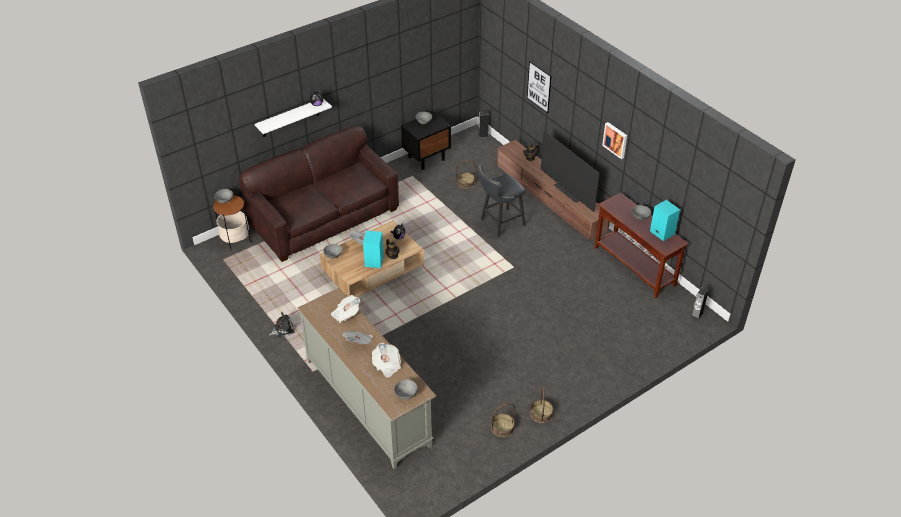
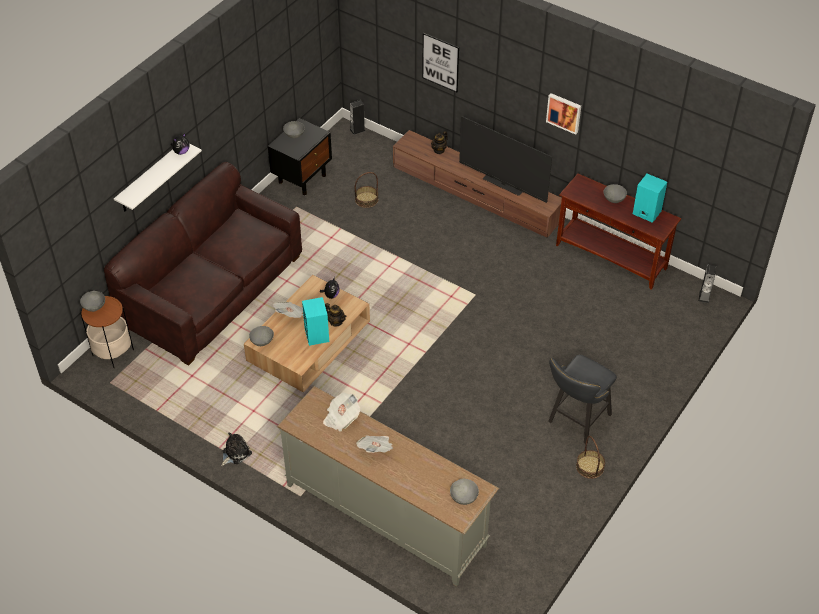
camera: 20 degrees left, 5 degrees up
newspaper [372,343,401,378] -> none
grey stool [477,164,526,237] -> grey stool moved to [548,355,617,444]
basket [491,403,515,437] -> none

